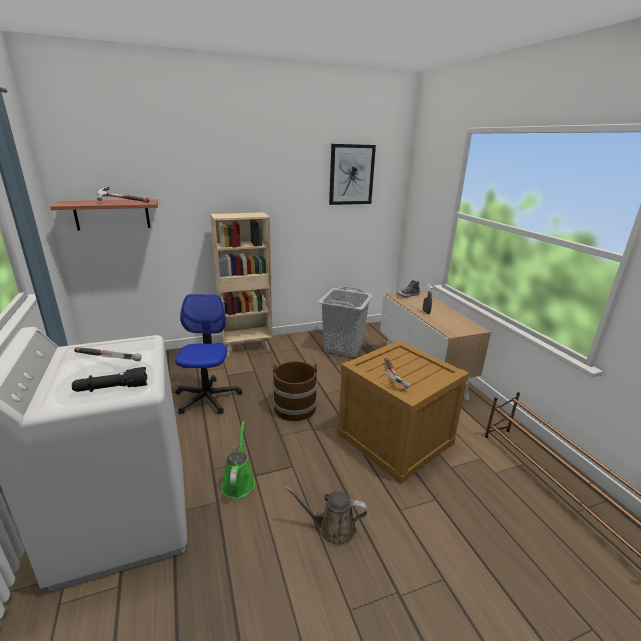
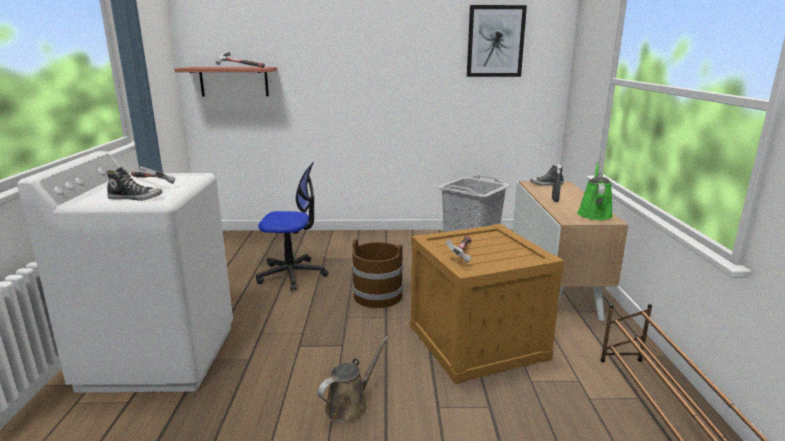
camera: 20 degrees right, 5 degrees down
black flashlight [72,367,147,392] -> shoe [106,167,163,201]
office chair [175,294,242,414] -> office chair turned 75 degrees clockwise [256,162,328,291]
beige bookcase [210,212,273,356] -> none
green watering can [221,421,255,499] -> green watering can moved to [577,162,613,220]
brown watering can [285,486,367,546] -> brown watering can turned 105 degrees clockwise [318,336,389,423]

